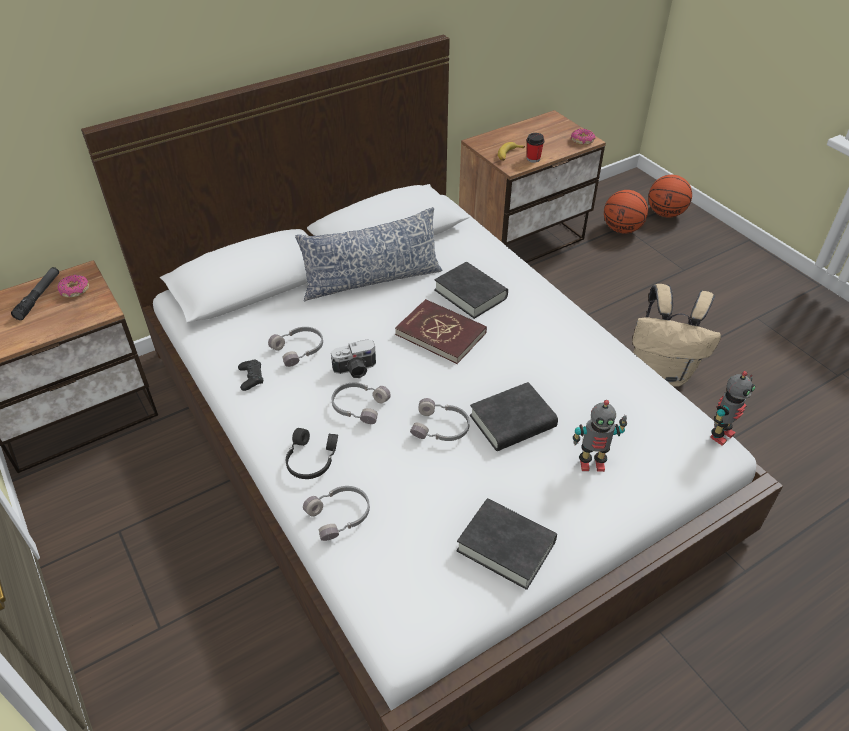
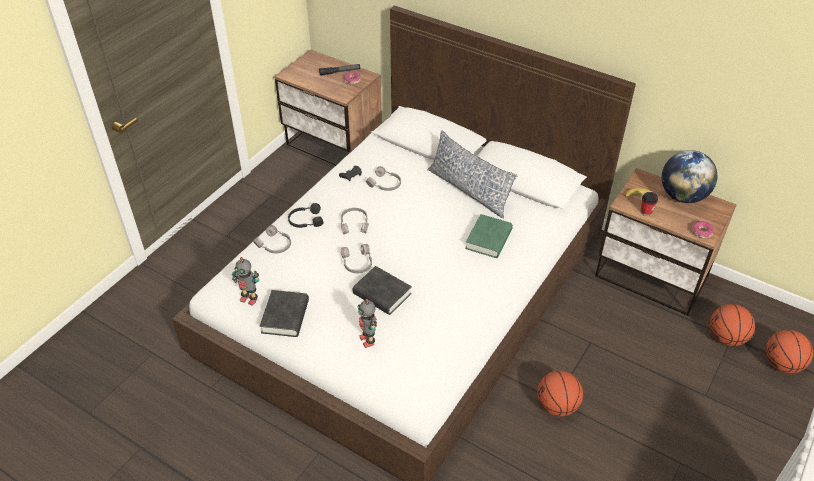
camera: 65 degrees right, 0 degrees up
camera [331,339,376,378] -> none
red book [395,299,487,364] -> none
black book [434,262,508,319] -> green book [465,214,513,258]
beige backpack [632,284,721,387] -> basketball [537,371,583,417]
toy robot [710,371,755,446] -> toy robot moved to [232,257,259,306]
none -> globe [662,150,717,203]

